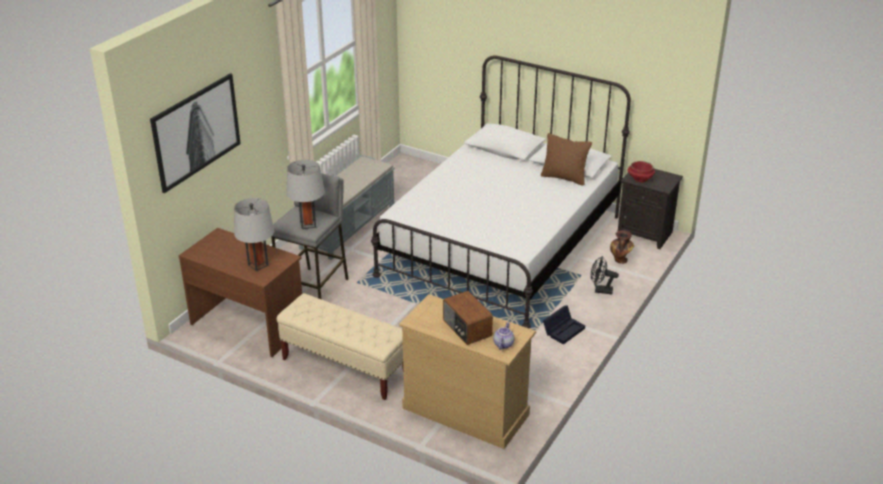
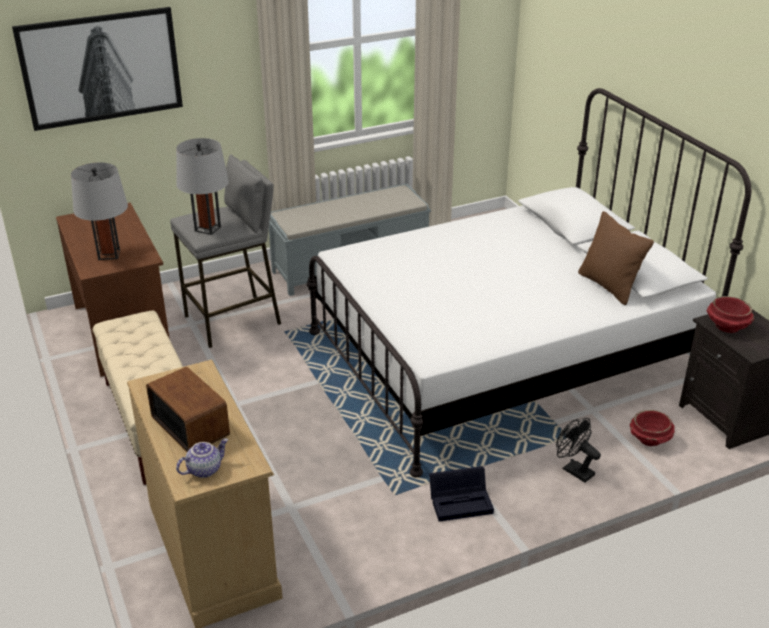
camera: 35 degrees right, 0 degrees up
radio [443,291,493,345] -> radio turned 135 degrees clockwise [146,367,230,452]
vase [610,230,634,264] -> red bowl [630,410,675,446]

